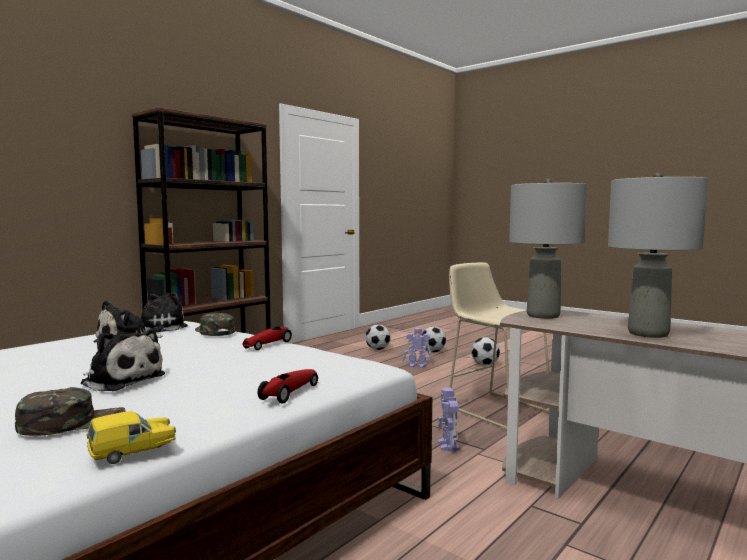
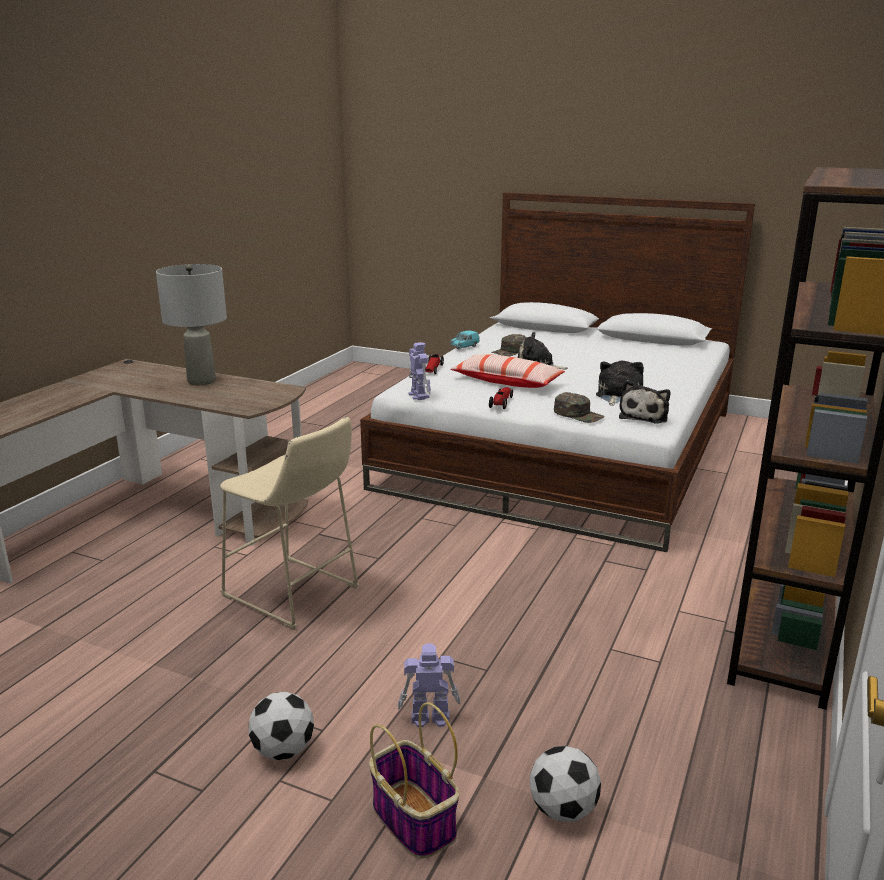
camera: 165 degrees right, 15 degrees up
yellow toy car [87,411,176,464] -> turquoise toy car [450,331,480,349]
football [422,326,446,352] -> basket [369,702,459,859]
toy robot [438,388,460,452] -> toy robot moved to [408,342,431,400]
grey table lamp [509,179,587,319] -> none
none -> pillow [450,354,565,388]

